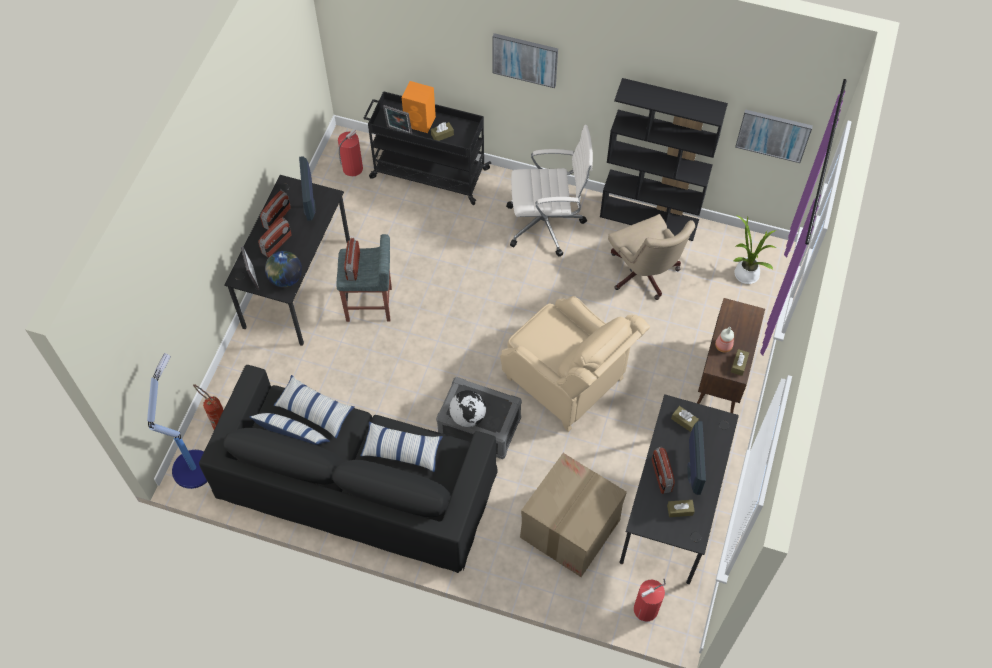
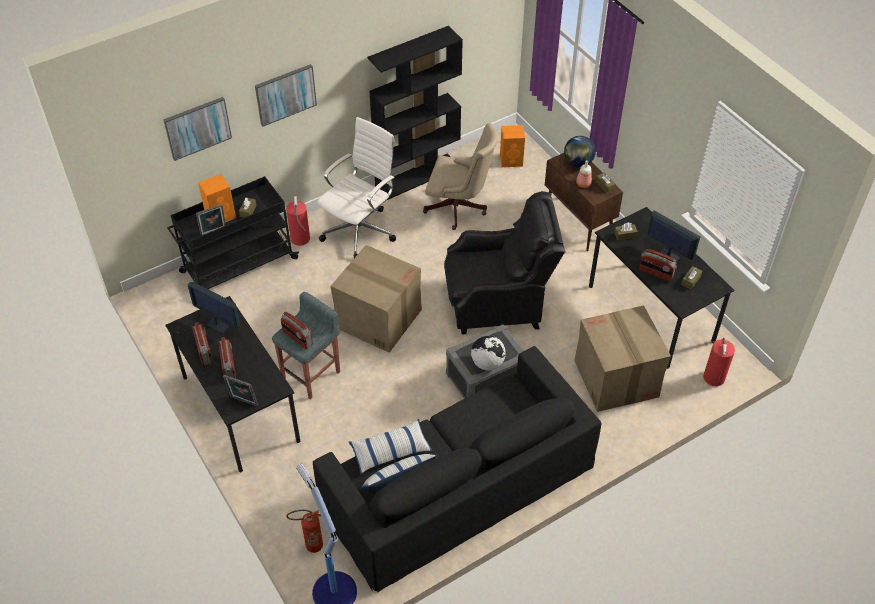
camera: 50 degrees left, 10 degrees down
globe [265,251,302,288] -> globe moved to [564,136,596,167]
fire extinguisher [338,129,363,177] -> fire extinguisher moved to [286,196,310,246]
pillow [361,421,443,472] -> none
beige armchair [500,296,650,432] -> black armchair [444,191,565,335]
potted plant [733,216,777,284] -> orange speaker [500,125,525,167]
picture [735,109,813,163] -> picture moved to [163,97,232,161]
none -> cardboard box [330,245,422,353]

